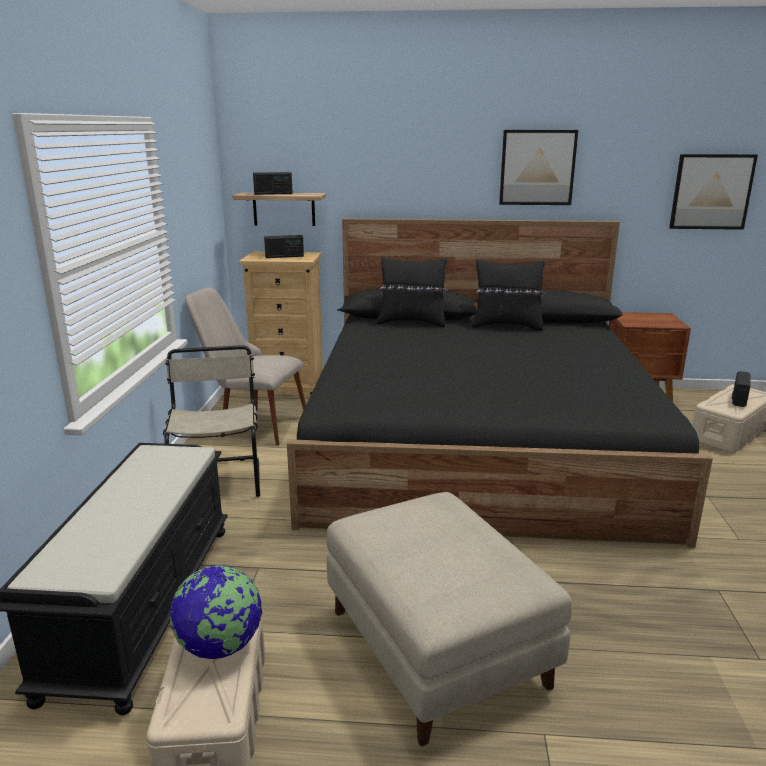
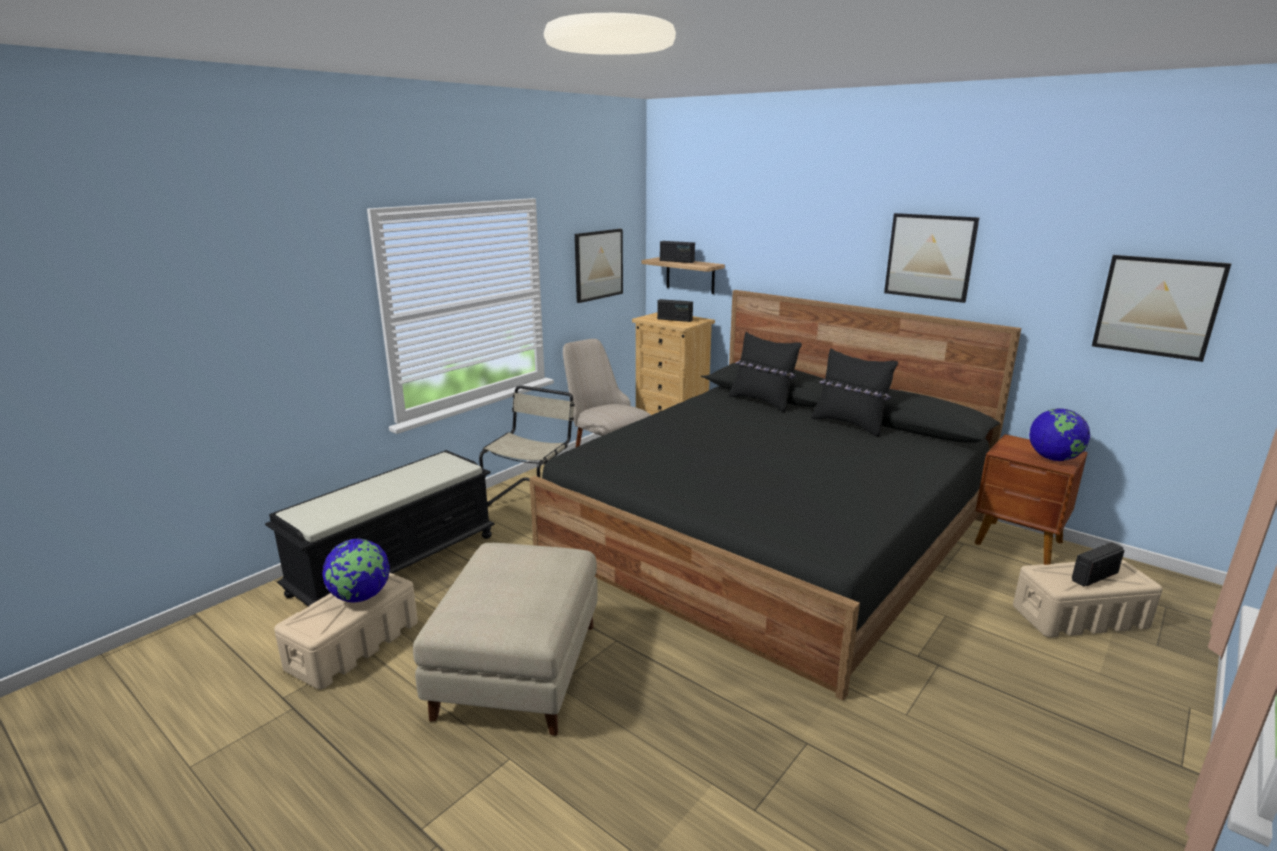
camera: 35 degrees right, 0 degrees up
none -> picture [575,229,623,303]
none -> globe [1029,408,1090,461]

